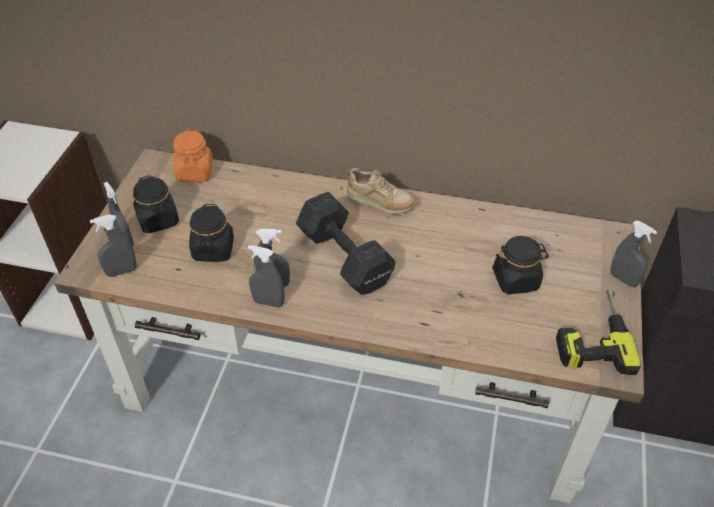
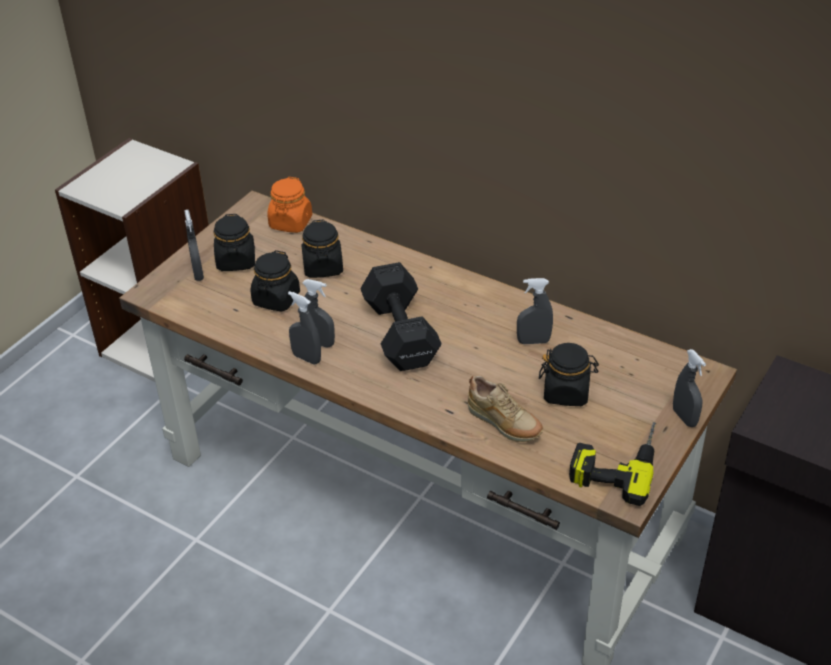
camera: 20 degrees right, 5 degrees down
grey spray bottle [90,215,137,277] -> grey spray bottle moved to [517,278,553,344]
beige shoe [347,168,416,214] -> beige shoe moved to [468,375,543,442]
none -> black jar [302,219,343,278]

